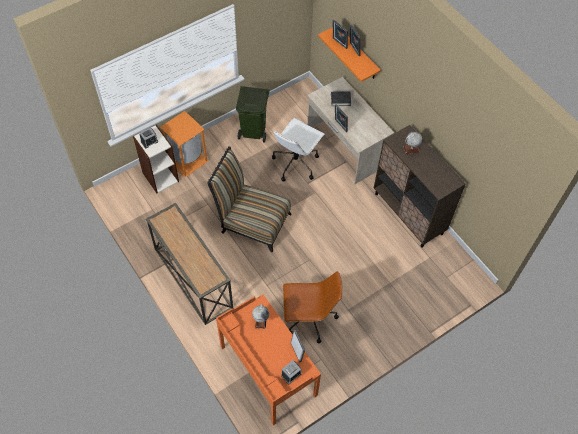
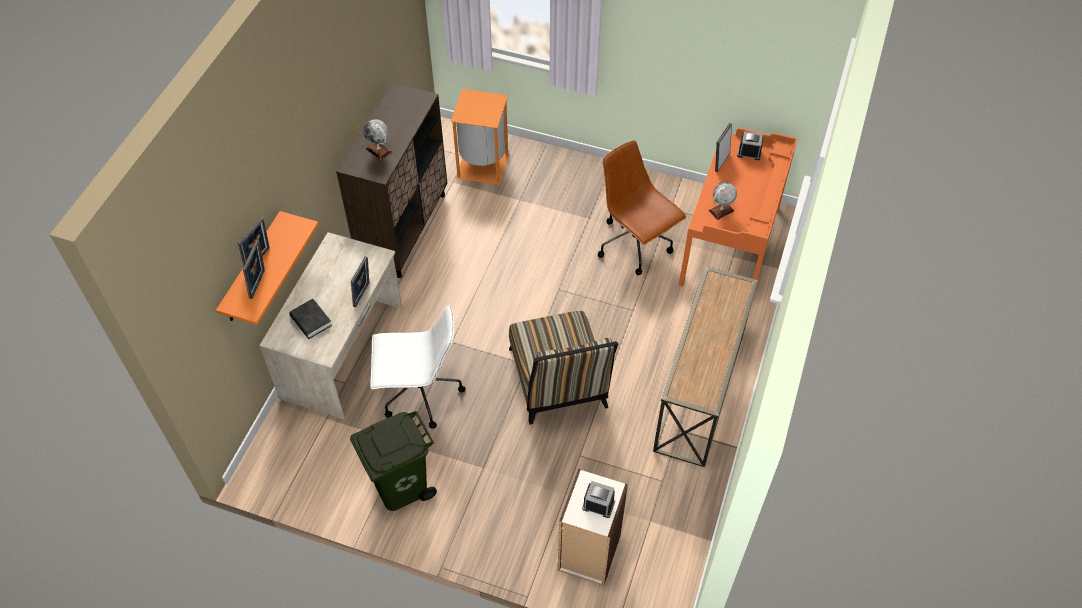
camera: 125 degrees left, 5 degrees down
orange trash can [160,111,208,177] -> orange trash can moved to [451,89,510,185]

